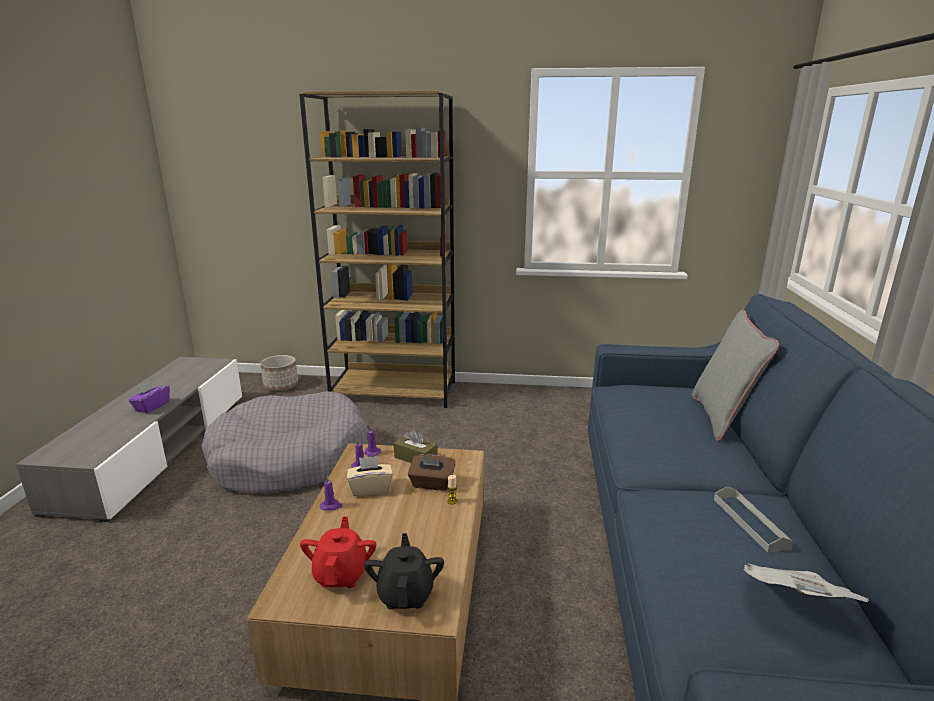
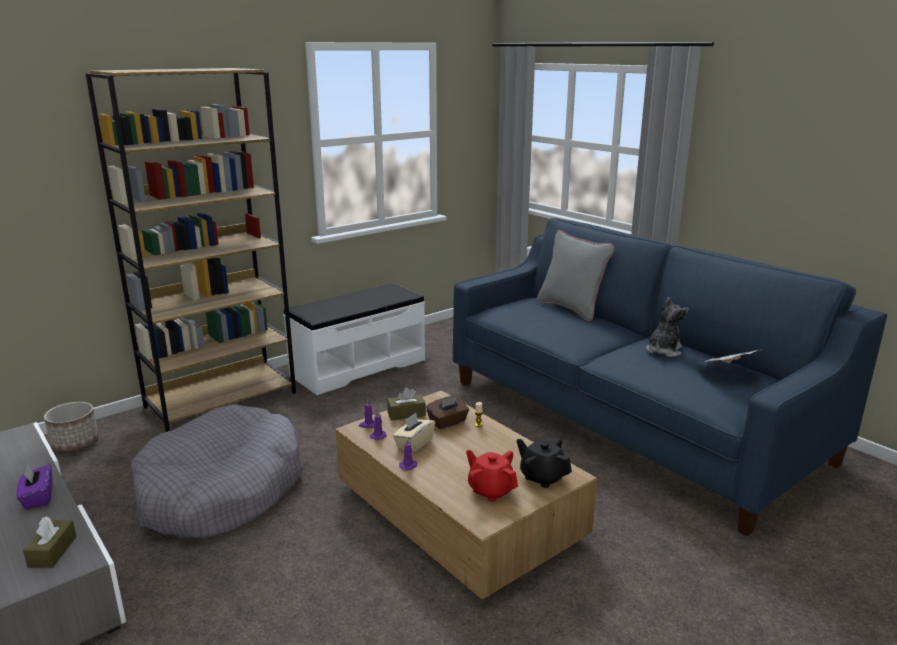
camera: 45 degrees left, 0 degrees up
grey tray [714,486,794,553] -> plush toy [646,297,689,357]
none -> brown tissue box [23,517,77,568]
none -> white bench [283,283,425,395]

